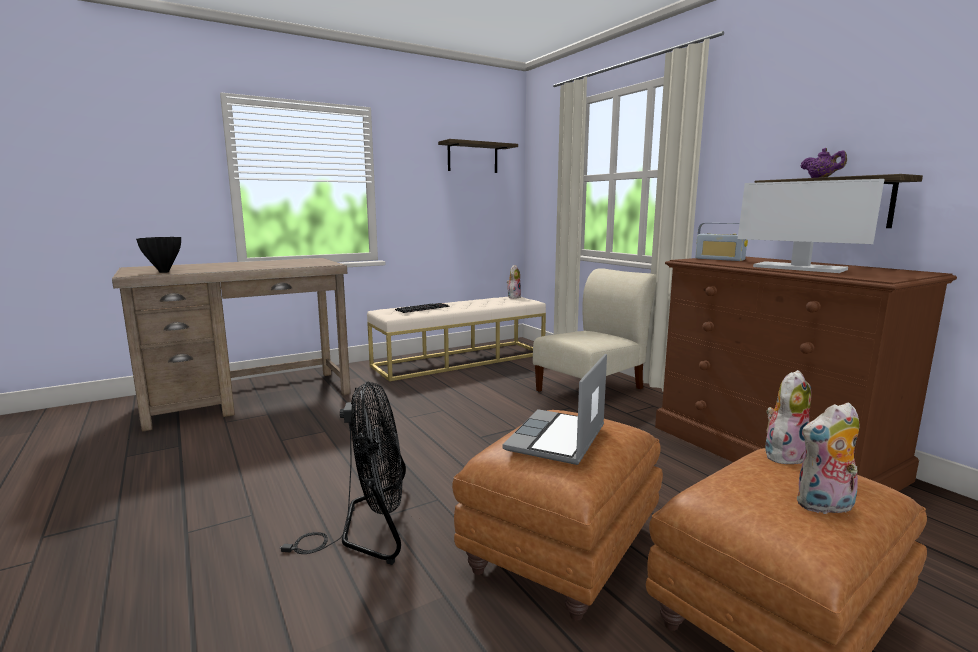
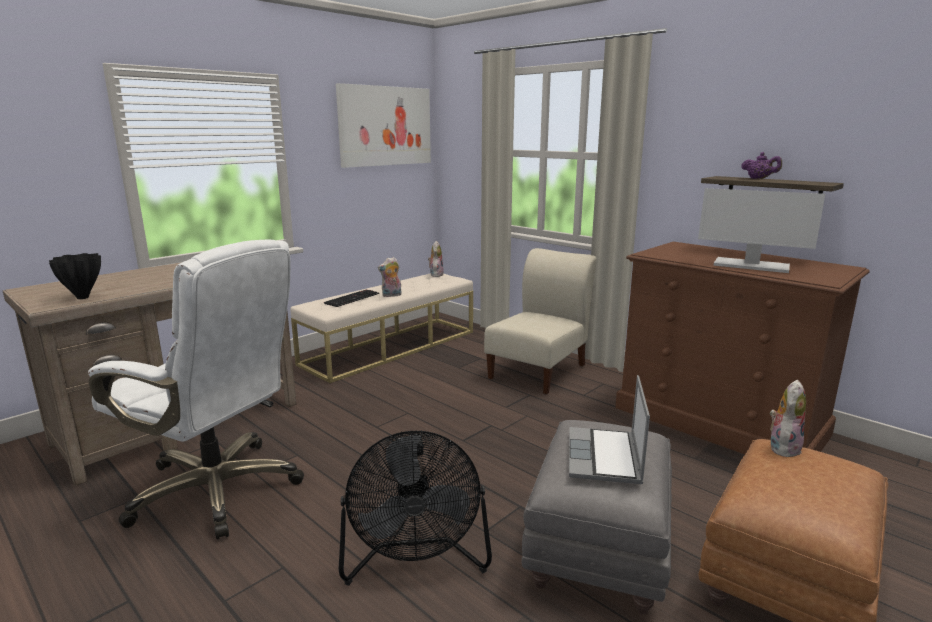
camera: 15 degrees left, 5 degrees up
black fan [279,382,406,565] -> black fan turned 105 degrees clockwise [339,430,492,586]
shelf [438,139,518,173] -> picture [336,83,431,168]
brown ottoman [452,410,663,621] -> grey ottoman [522,420,672,614]
radio [695,223,748,261] -> none
plush toy [797,402,860,516] -> plush toy moved to [378,257,402,297]
none -> white office chair [88,240,304,539]

